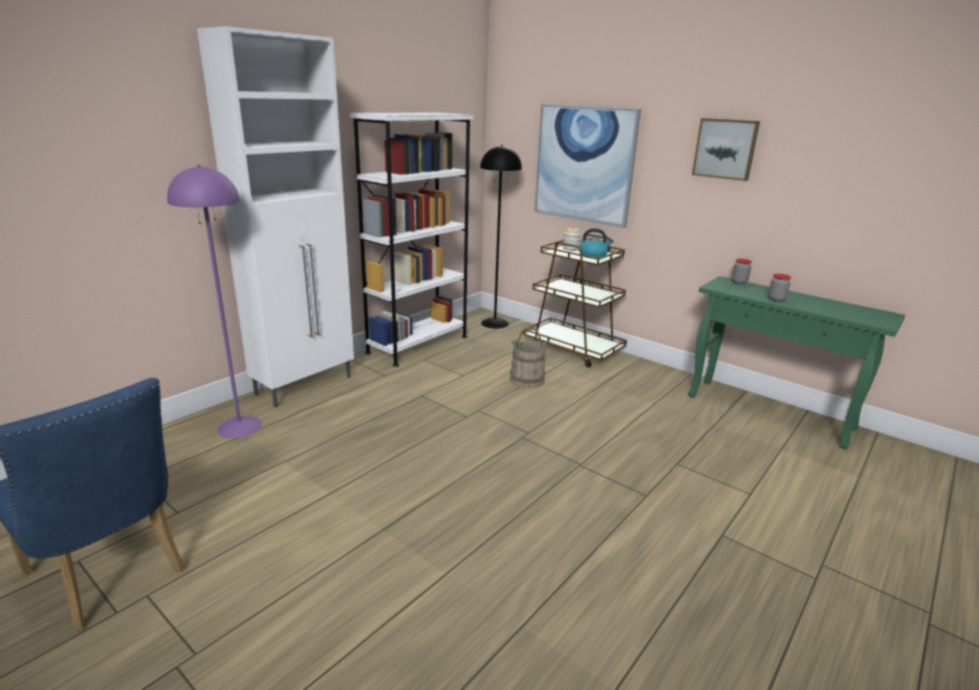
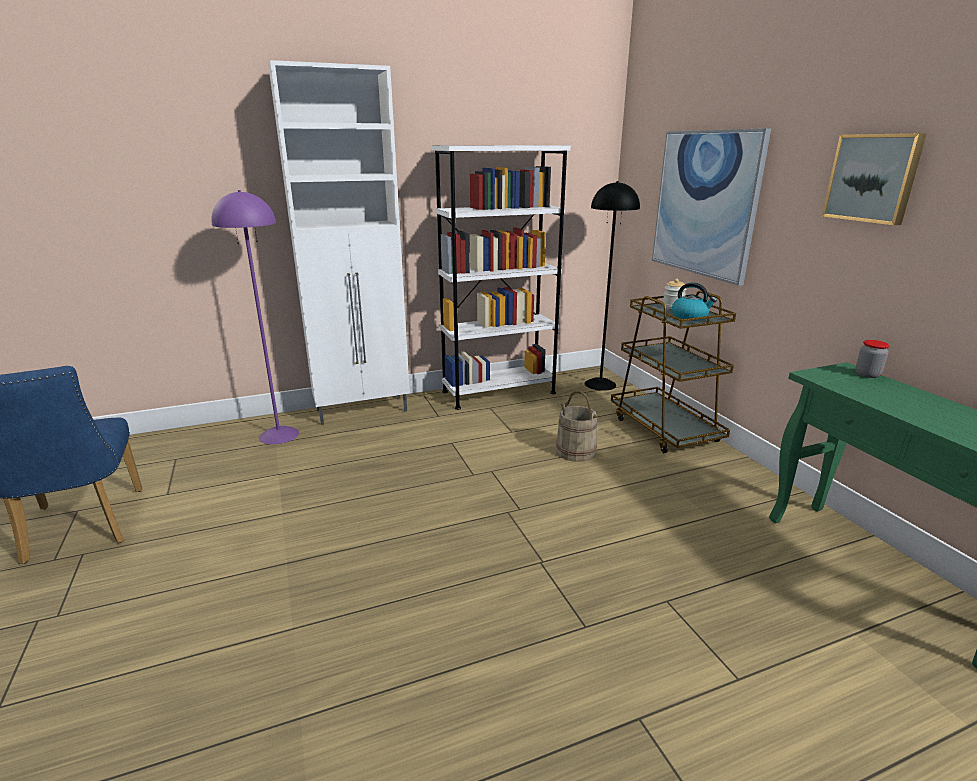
camera: 30 degrees right, 0 degrees up
jar [768,274,791,302] -> none

